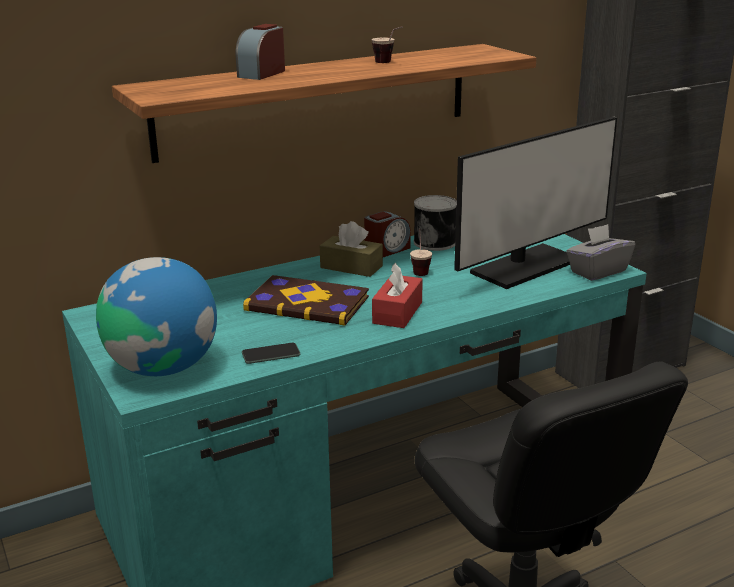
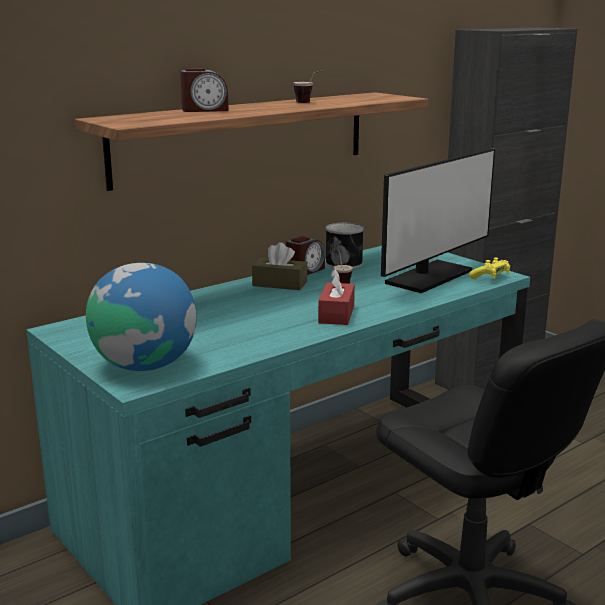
camera: 10 degrees left, 5 degrees down
alarm clock [236,24,285,80] -> alarm clock turned 120 degrees counterclockwise [180,68,229,112]
phone [242,343,300,364] -> none
book [243,275,369,325] -> none
grey tissue box [566,224,635,281] -> yellow game controller [469,257,510,279]

